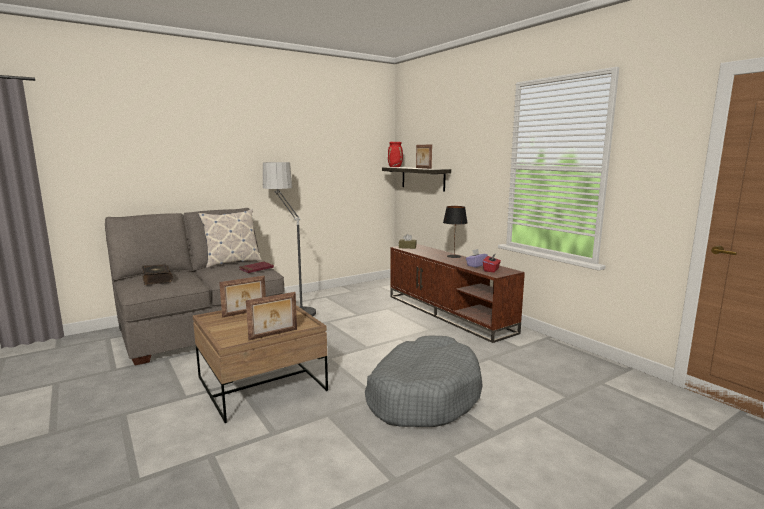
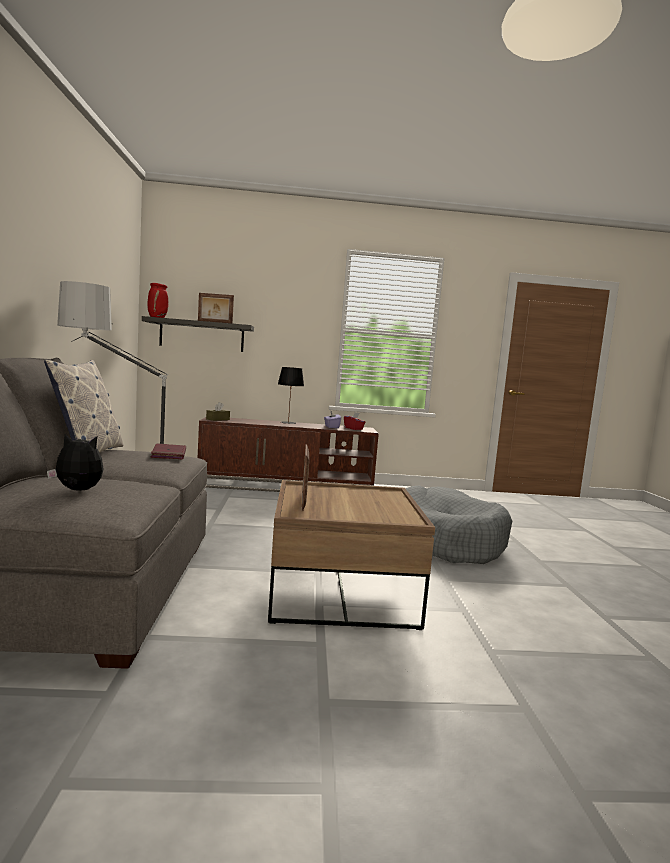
camera: 60 degrees left, 5 degrees down
book [142,264,173,285] -> plush toy [47,434,103,490]
picture frame [246,292,297,340] -> none

